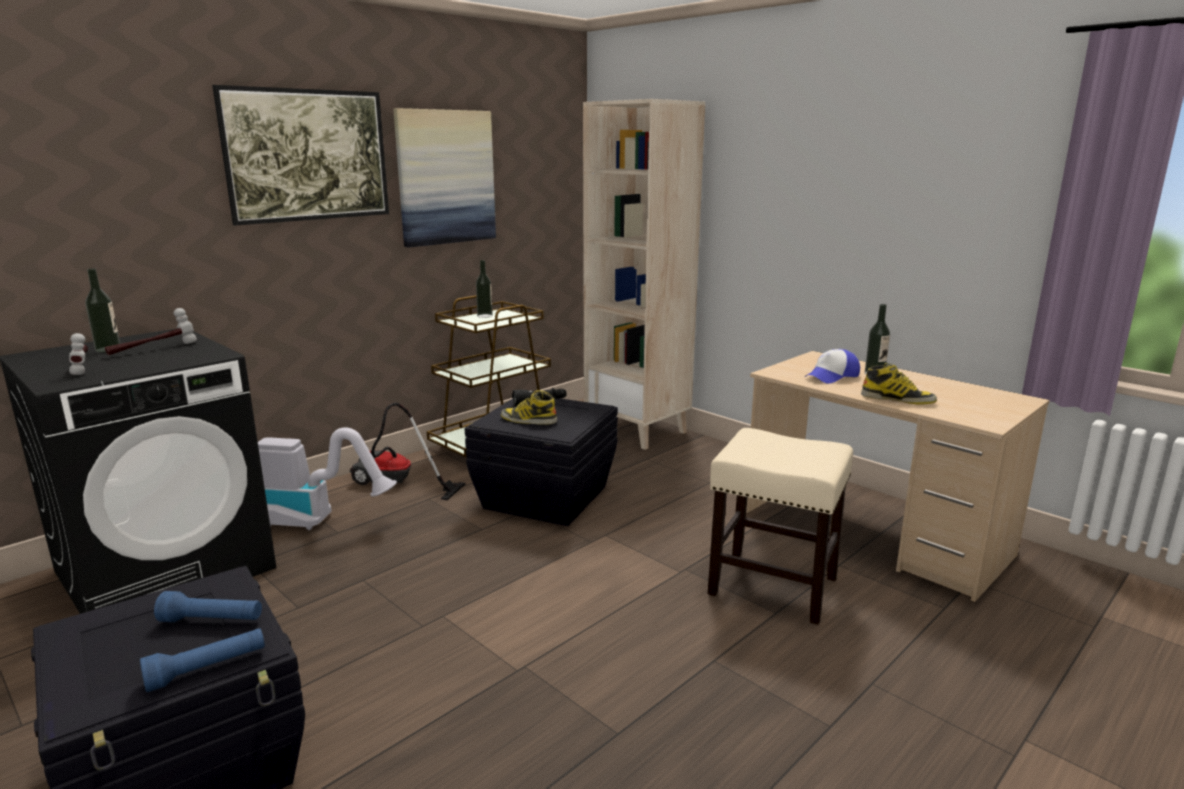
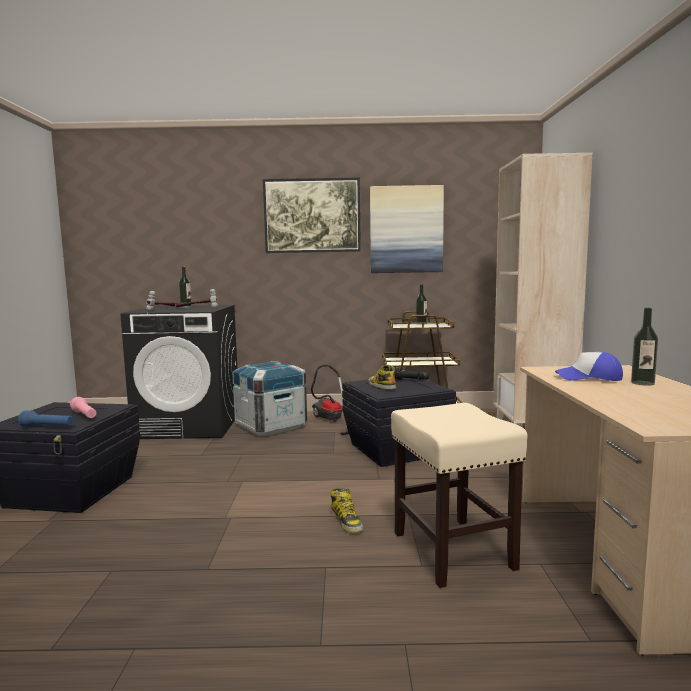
camera: 45 degrees right, 10 degrees down
blue flashlight [154,591,262,622] -> pink flashlight [70,397,97,418]
vacuum cleaner [258,427,397,530] -> crate [232,361,307,436]
boot [861,363,937,405] -> boot moved to [330,488,363,533]

